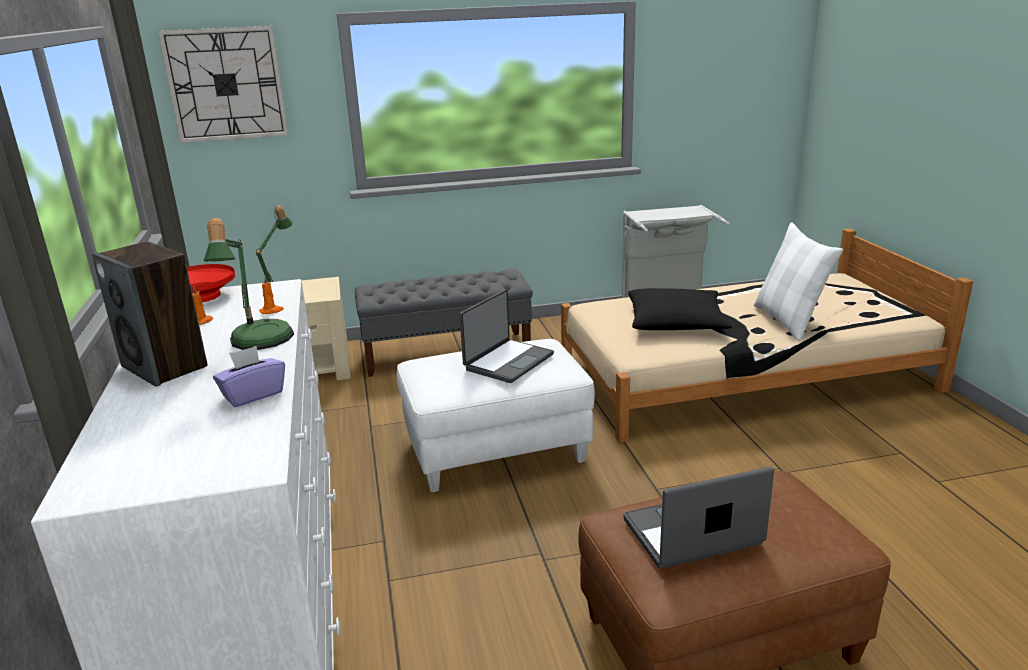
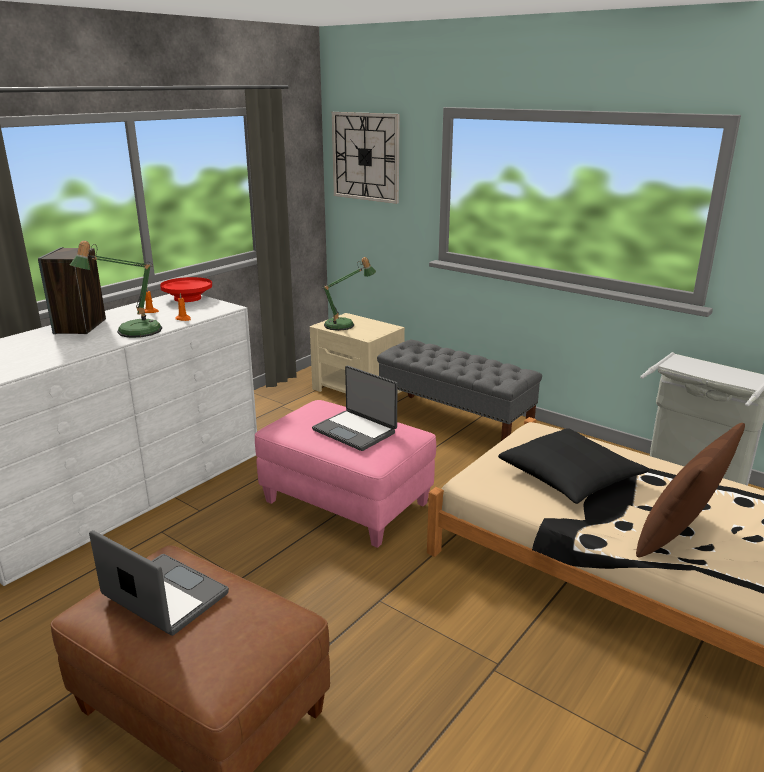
camera: 50 degrees right, 0 degrees up
purple tissue box [213,346,285,407] -> none
white ottoman [397,339,595,492] -> pink ottoman [255,400,436,548]
laptop [460,289,554,383] -> laptop turned 45 degrees clockwise [312,366,398,451]
white pillow [754,222,843,341] -> brown pillow [636,423,745,557]

